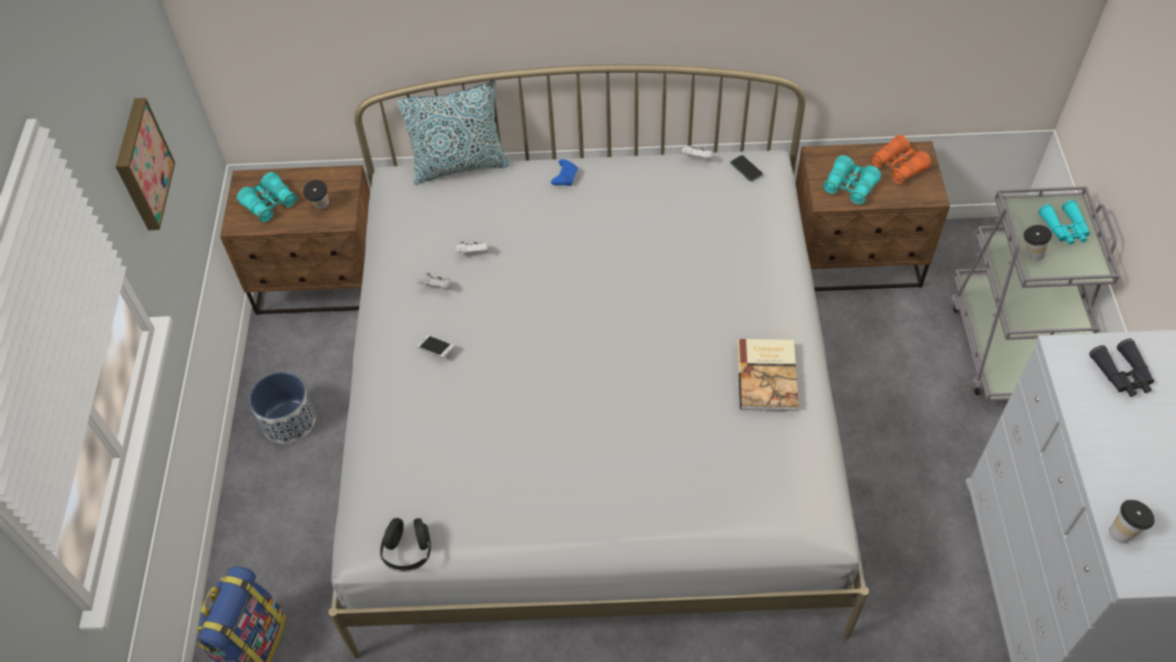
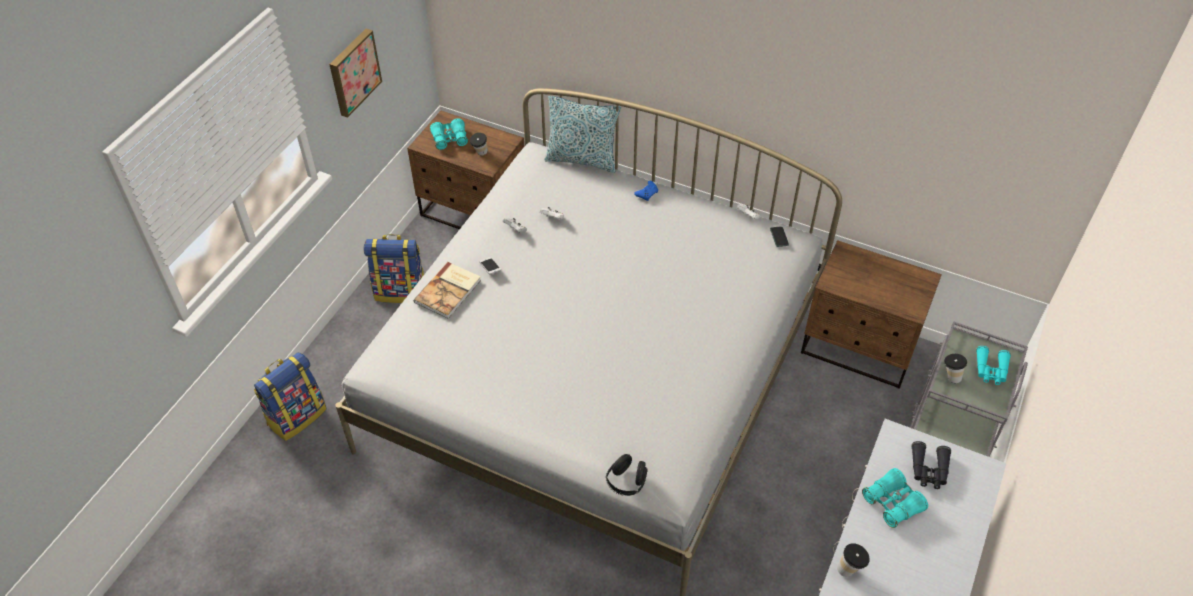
camera: 25 degrees right, 5 degrees down
planter [249,372,316,444] -> backpack [363,234,424,303]
black headphones [380,518,431,572] -> black headphones moved to [606,454,648,496]
book [737,339,799,411] -> book moved to [414,262,481,319]
turquoise binoculars [822,155,881,205] -> turquoise binoculars moved to [862,468,928,528]
orange binoculars [870,135,931,185] -> none

